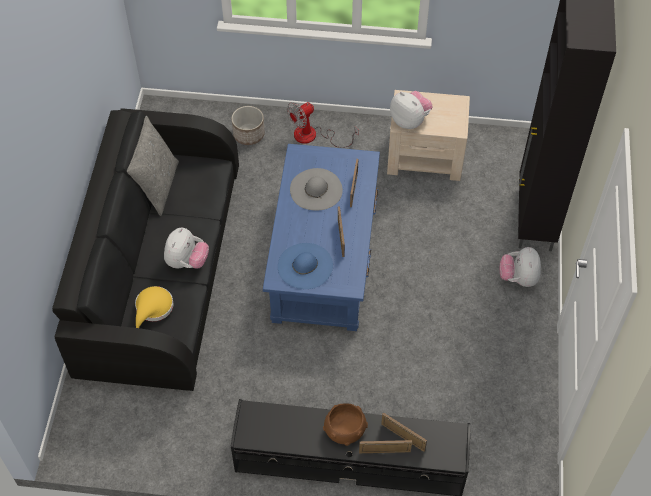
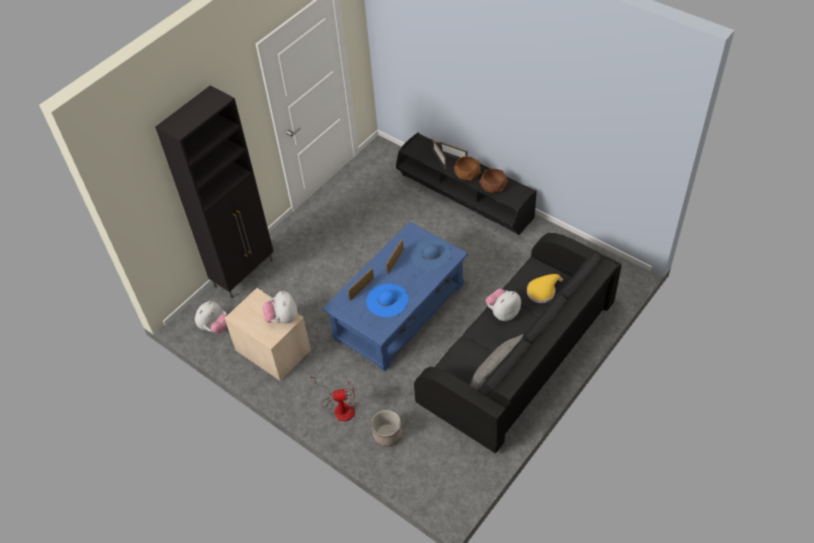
camera: 145 degrees left, 5 degrees down
grey hat [290,168,343,211] -> blue hat [366,284,409,317]
plush toy [500,247,541,287] -> plush toy moved to [195,301,227,333]
none -> brown bowl [480,169,508,193]

